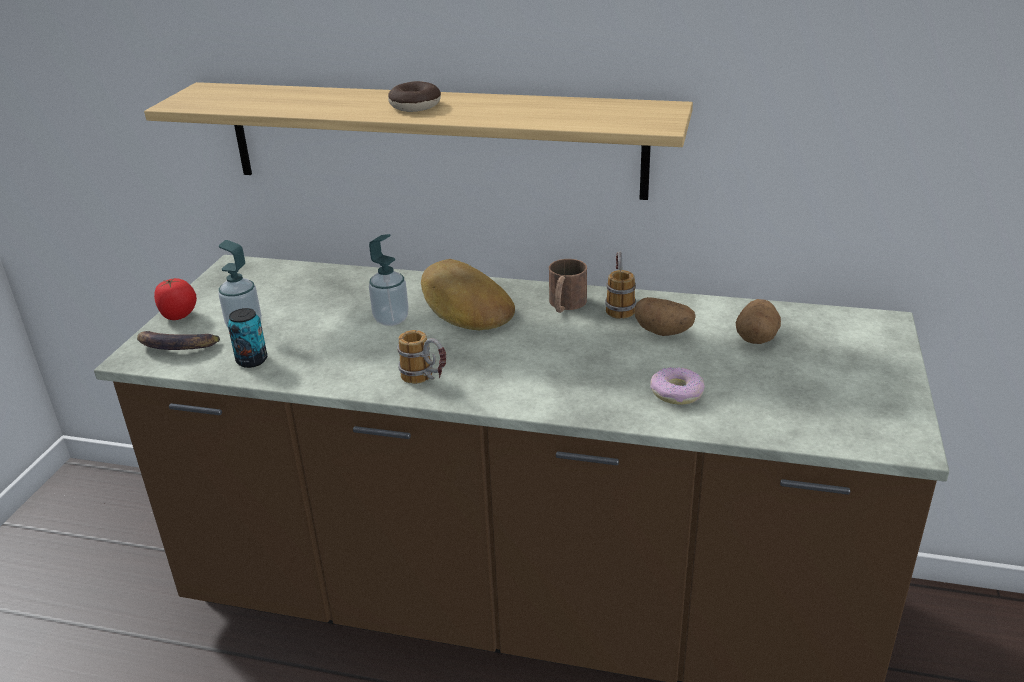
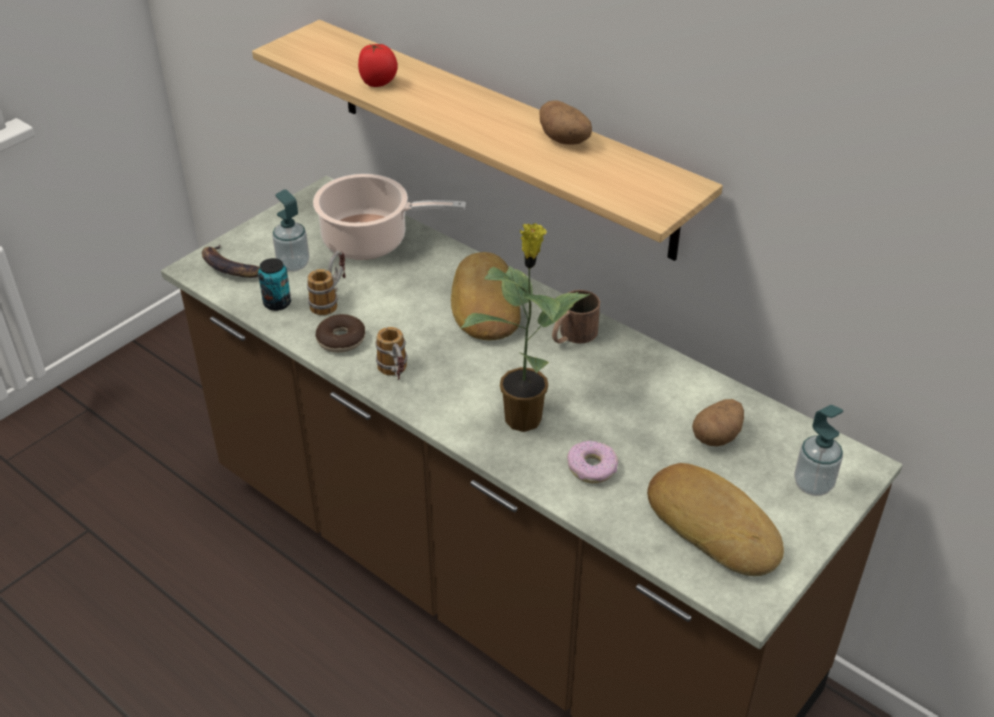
camera: 25 degrees right, 10 degrees up
tomato [154,278,197,320] -> tomato moved to [358,43,398,87]
soap dispenser [369,234,409,326] -> soap dispenser moved to [794,405,843,496]
donut [388,81,441,112] -> donut moved to [315,314,365,353]
mug [605,252,636,319] -> mug moved to [307,251,346,315]
potato [634,297,696,336] -> potato moved to [540,100,592,145]
none -> cooking pot [313,174,466,260]
none -> potted plant [460,223,590,432]
none -> bread [647,463,784,576]

